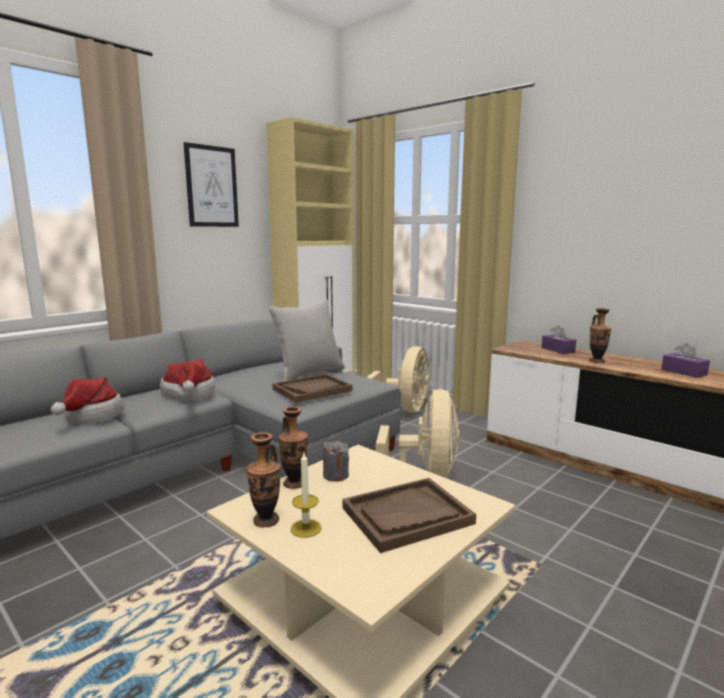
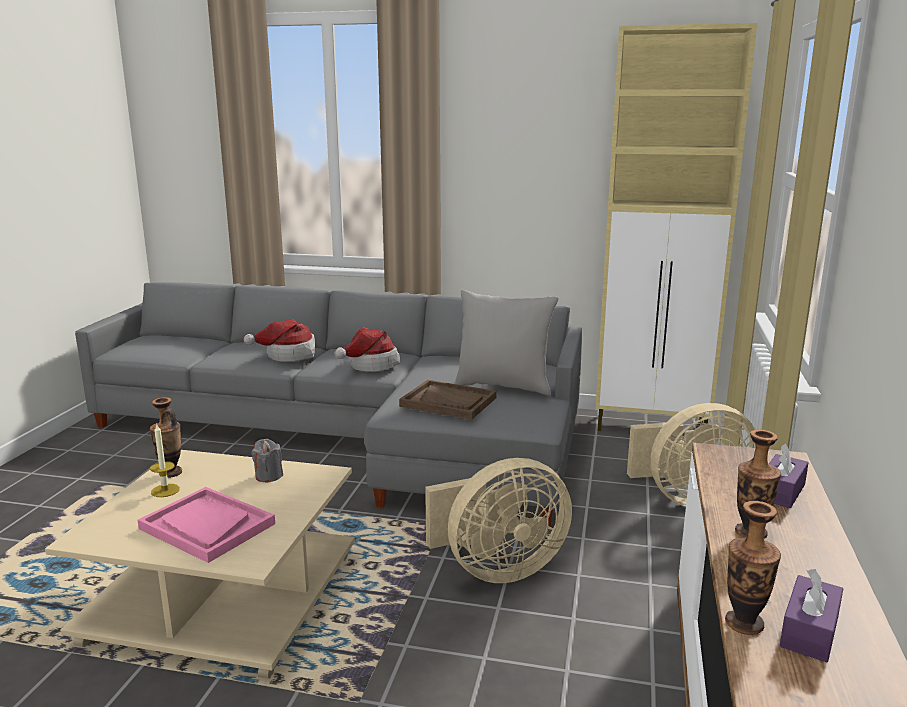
camera: 60 degrees right, 5 degrees up
picture [184,142,239,227] -> none
vase [278,406,308,489] -> vase moved to [725,501,781,635]
brown tray [342,478,476,553] -> pink tray [138,487,275,563]

